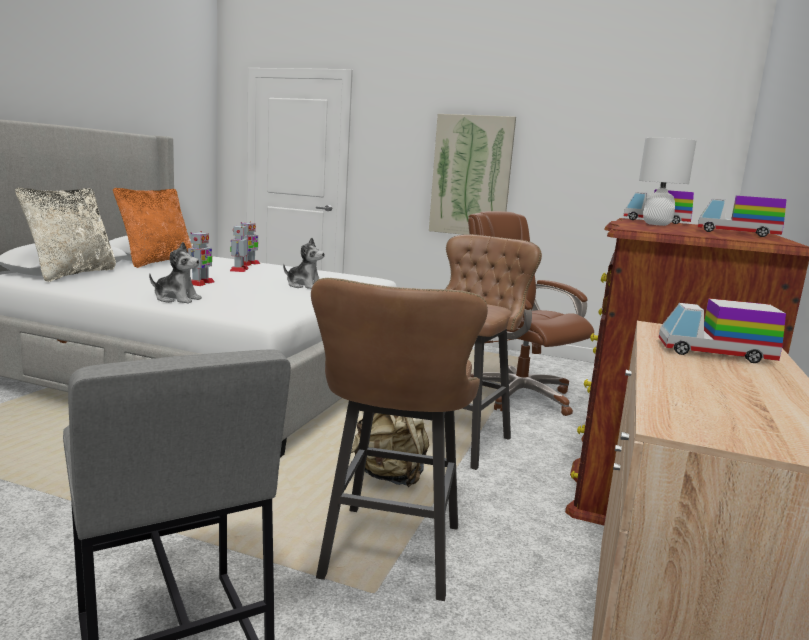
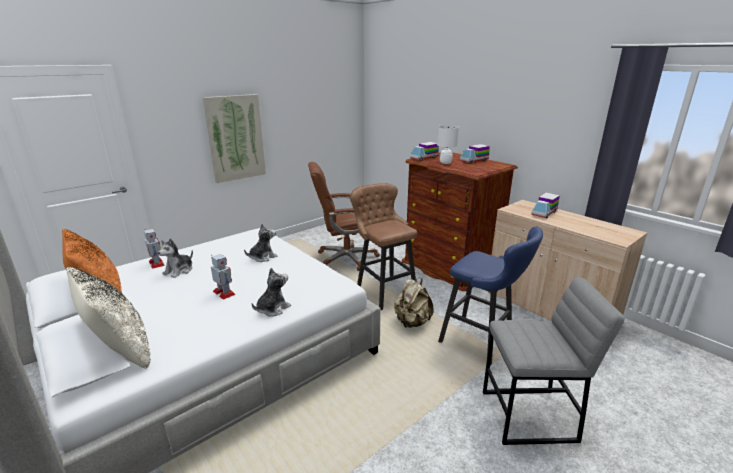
camera: 60 degrees left, 10 degrees up
toy robot [230,225,249,272] -> plush toy [158,238,193,278]
brown stool [311,278,488,601] -> blue stool [438,226,543,366]

